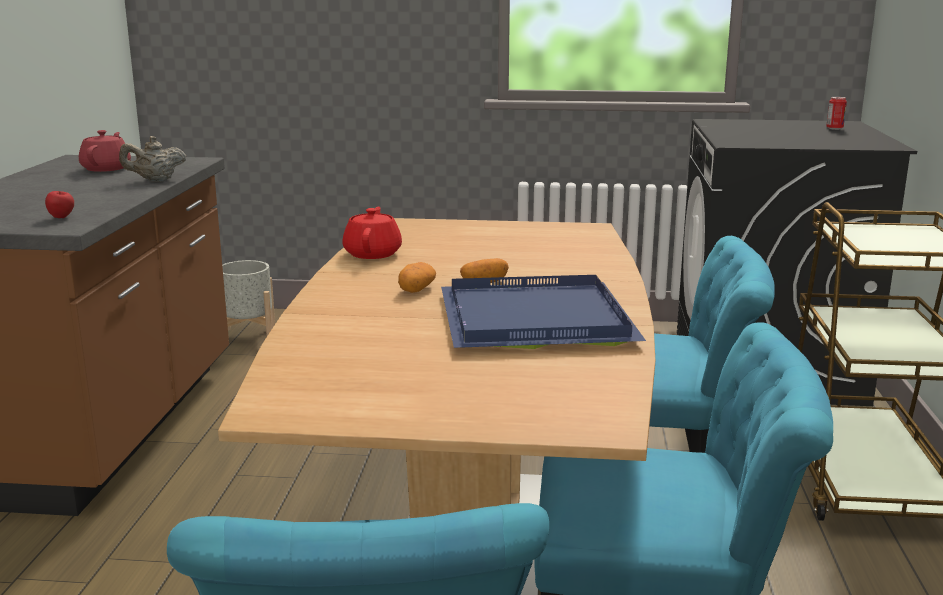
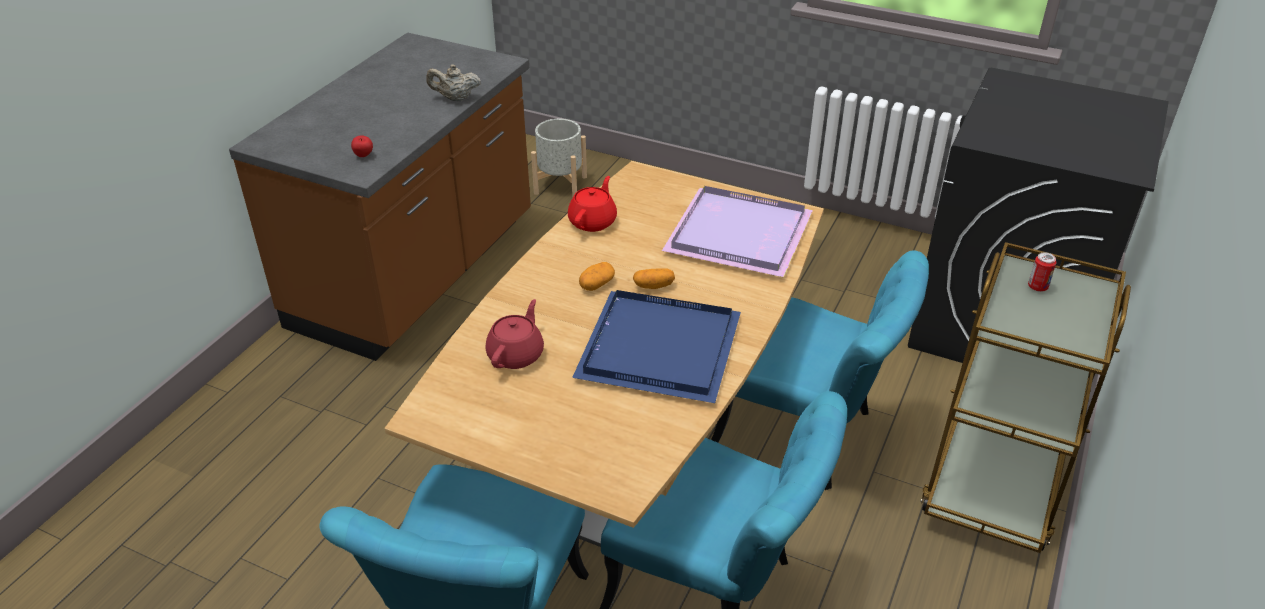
camera: 20 degrees right, 20 degrees up
red teapot [79,130,131,172] -> red teapot moved to [485,299,544,369]
can [826,97,847,130] -> can moved to [1028,252,1056,291]
none -> purple tray [662,186,813,277]

